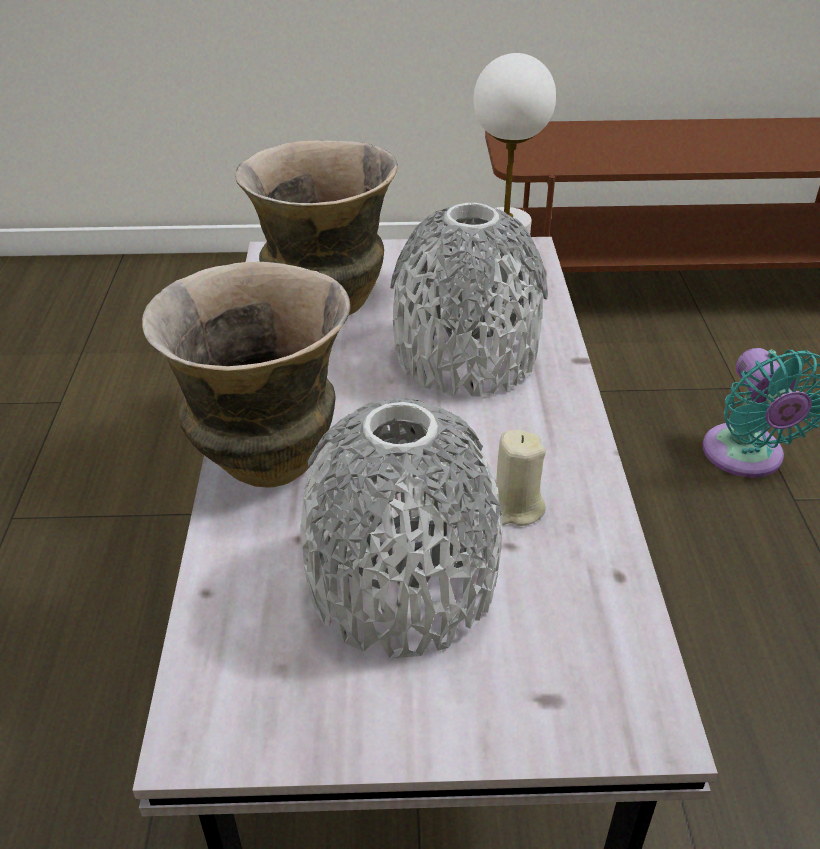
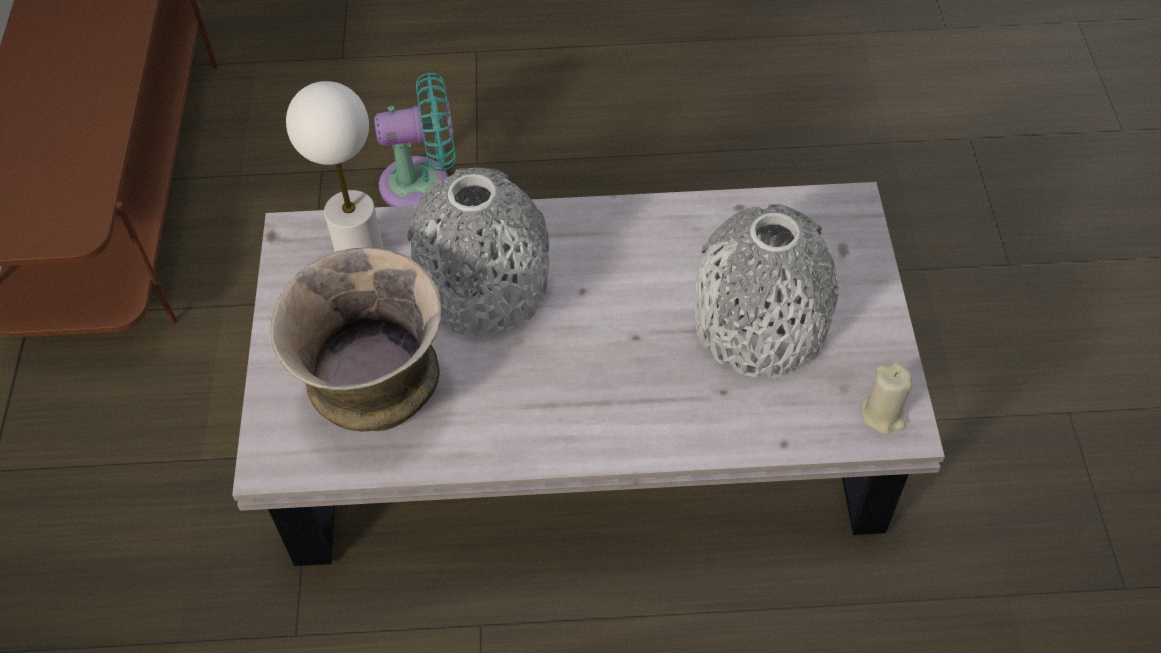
camera: 90 degrees left, 15 degrees up
vase [142,262,350,488] -> none
beige candle [496,430,546,526] -> beige candle moved to [862,363,912,435]

